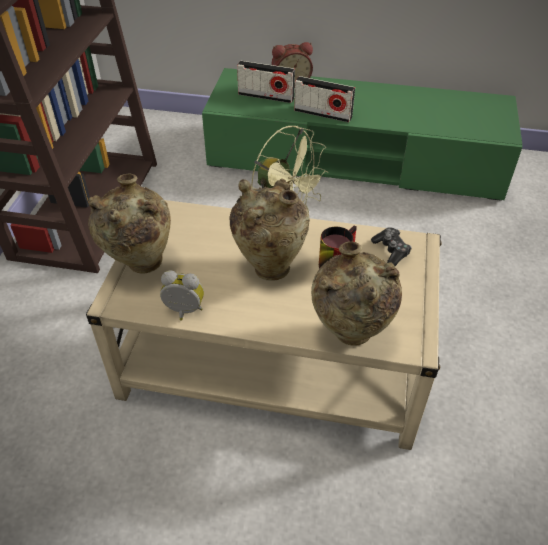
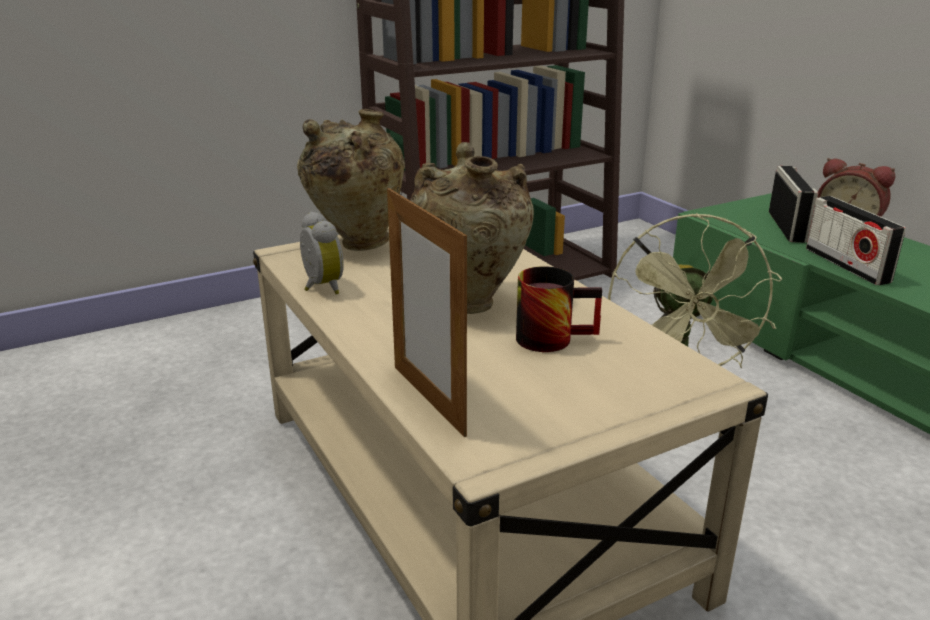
camera: 50 degrees right, 20 degrees down
radio [237,61,295,103] -> radio turned 150 degrees counterclockwise [769,166,818,243]
beige vase [311,242,402,346] -> picture frame [387,187,467,437]
game controller [371,227,412,266] -> none

